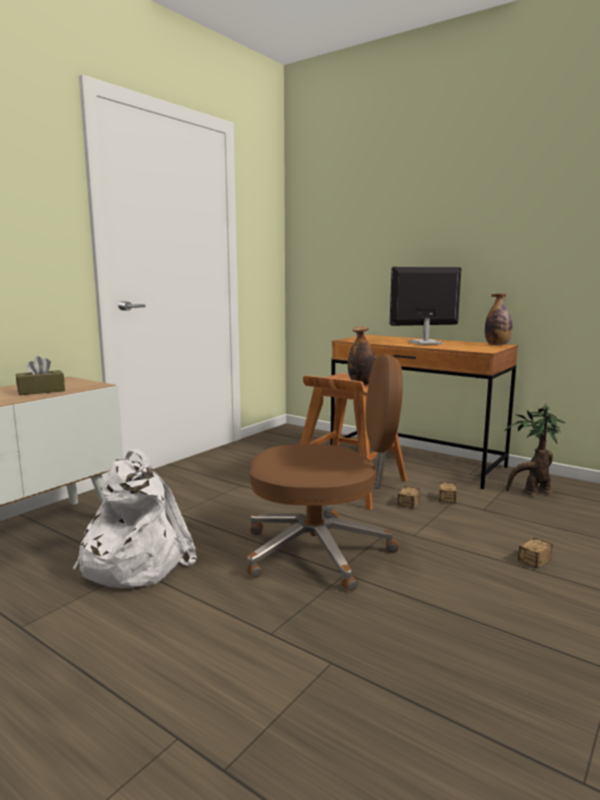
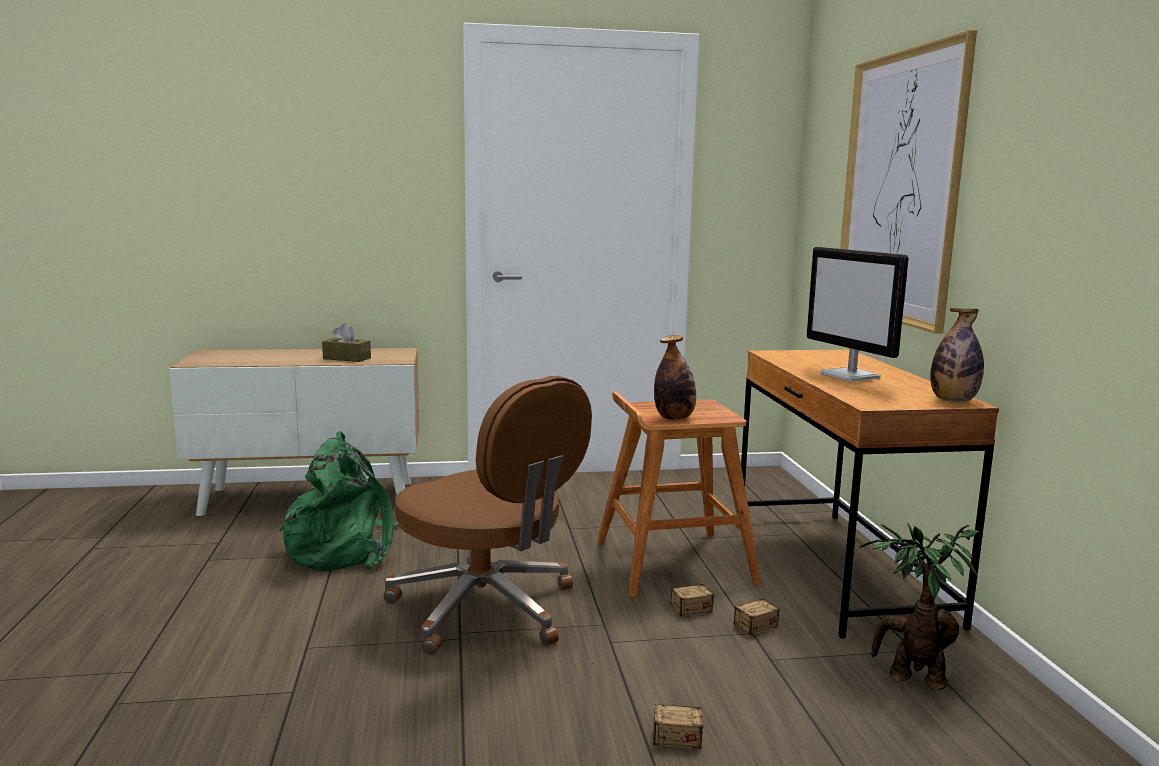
camera: 45 degrees right, 0 degrees up
white backpack [72,449,197,588] -> green backpack [280,431,399,571]
monitor [390,267,461,345] -> monitor turned 150 degrees counterclockwise [807,247,909,382]
none -> picture [840,30,977,333]

